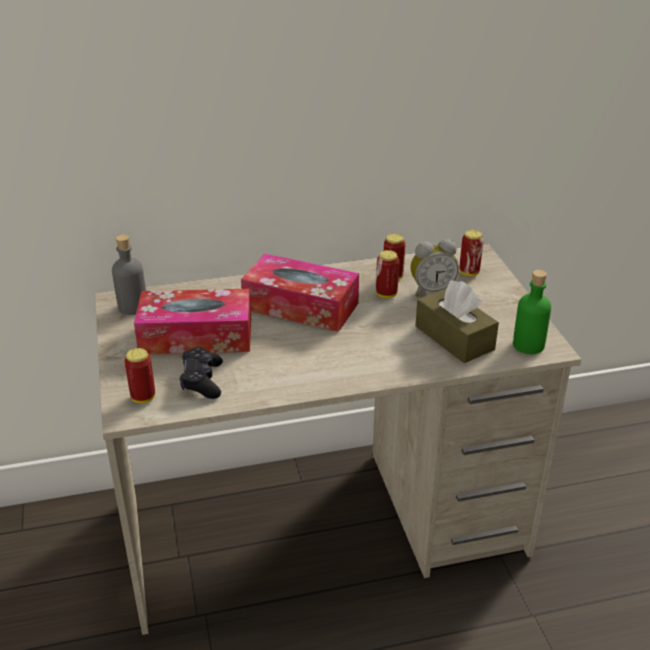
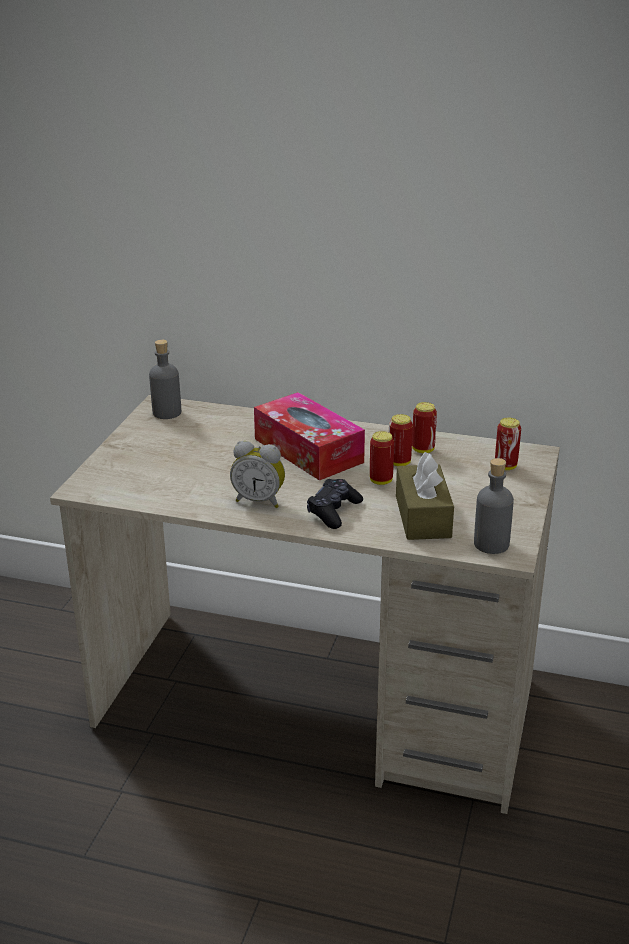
camera: 30 degrees right, 5 degrees down
can [125,348,155,403] -> can moved to [370,431,394,485]
tissue box [134,289,251,355] -> none
black game controller [180,347,223,399] -> black game controller moved to [307,479,363,529]
alarm clock [410,239,459,297] -> alarm clock moved to [230,441,285,508]
green bottle [513,270,551,354] -> grey bottle [474,458,514,554]

